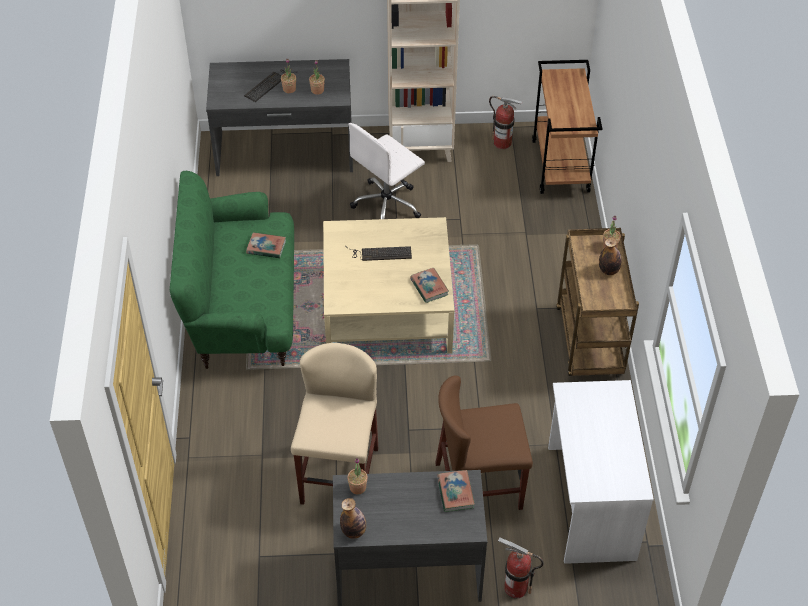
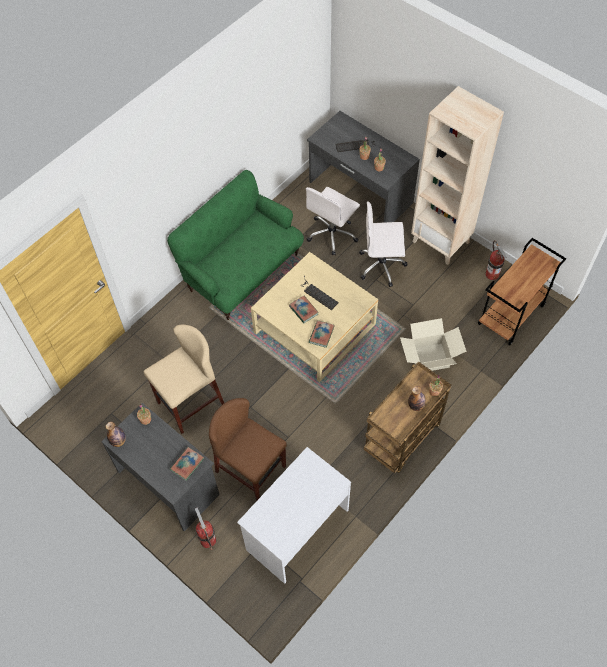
camera: 45 degrees right, 10 degrees up
book [246,232,286,258] -> book moved to [289,296,319,323]
none -> white office chair [306,187,360,255]
none -> cardboard box [400,318,467,371]

